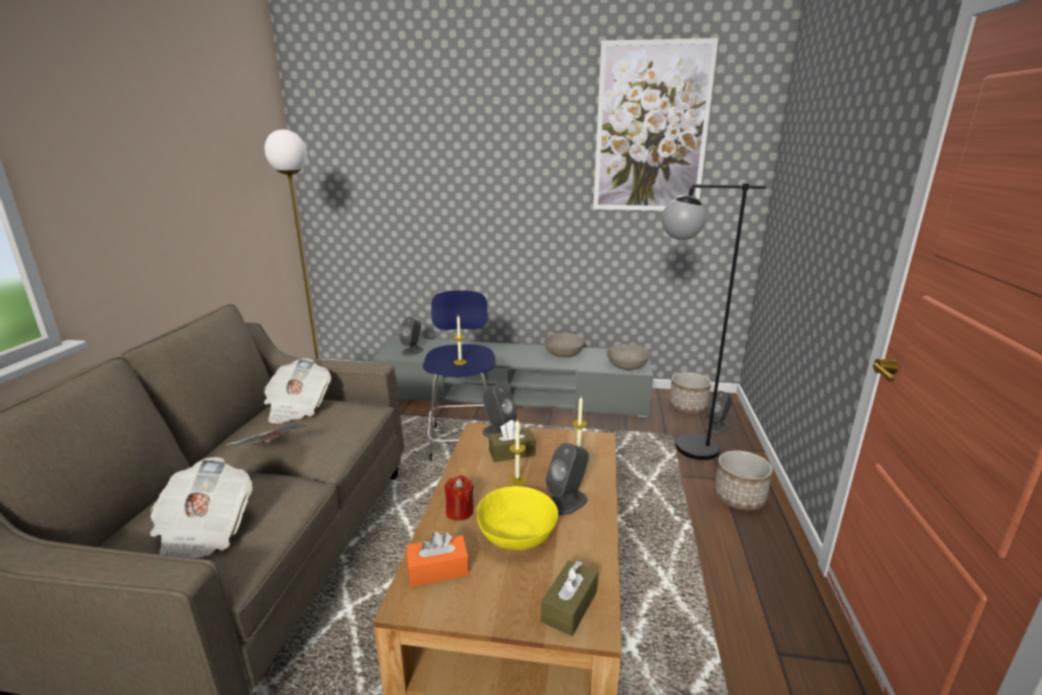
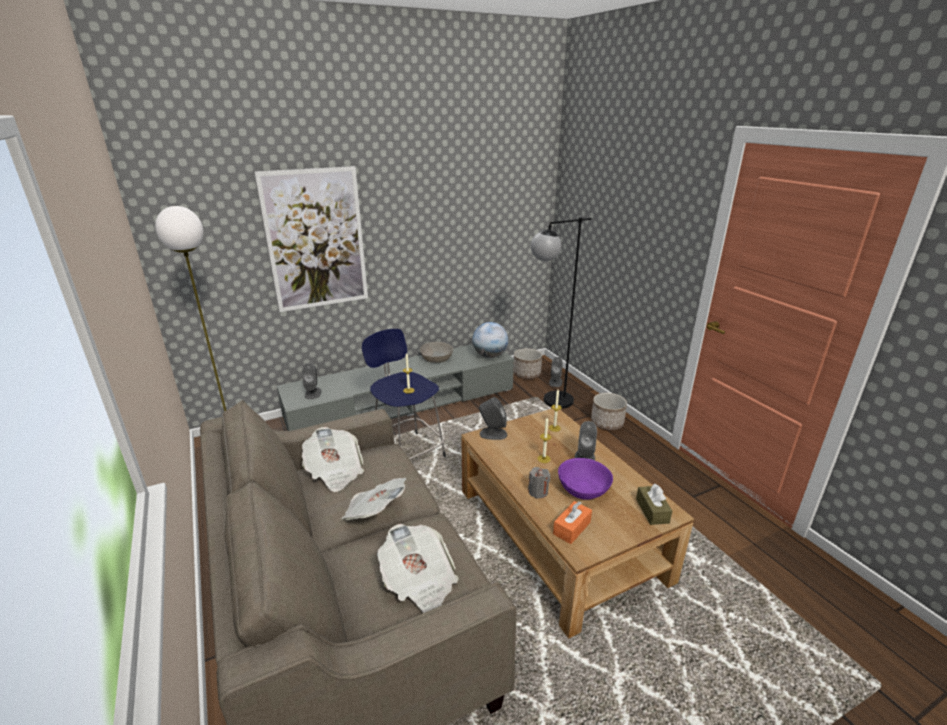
camera: 35 degrees left, 5 degrees up
red candle [445,475,473,521] -> grey candle [528,467,551,499]
yellow bowl [477,486,558,550] -> purple bowl [558,458,613,500]
brown tissue box [489,420,536,462] -> none
picture [593,38,718,211] -> picture moved to [255,166,368,312]
grey bowl [606,344,650,370] -> globe [472,322,508,358]

